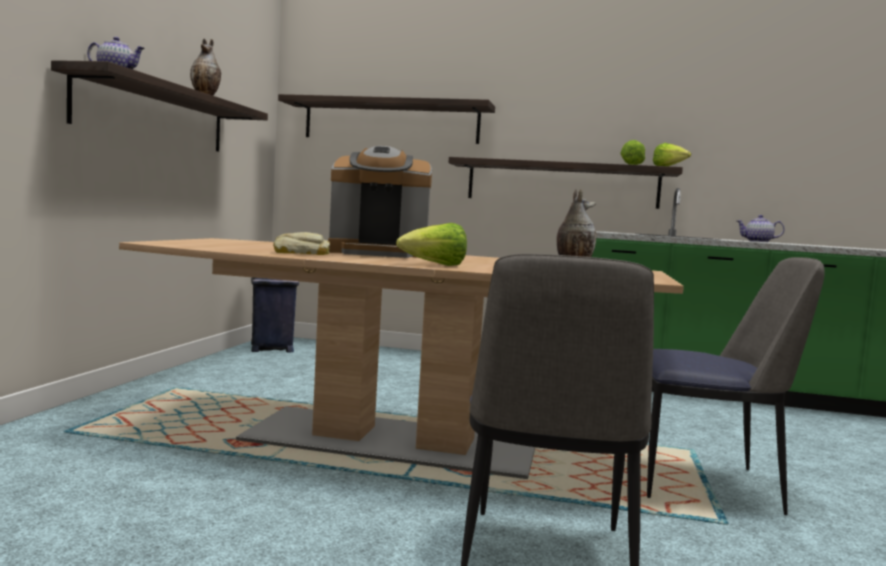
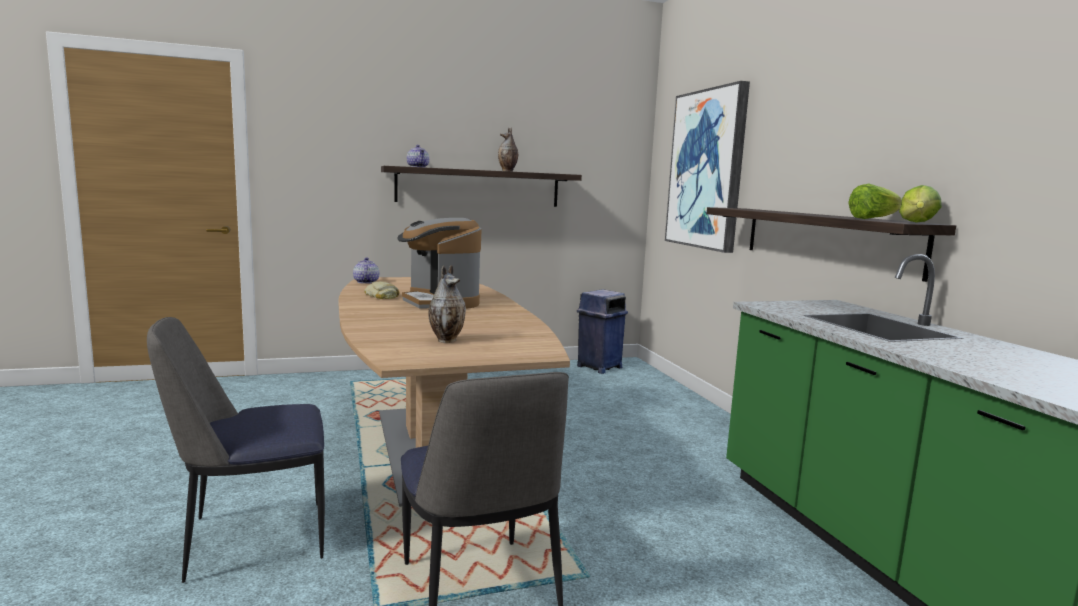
camera: 60 degrees right, 5 degrees up
shelf [278,94,495,144] -> picture [665,81,750,253]
lettuce [396,223,467,266] -> none
teapot [737,215,785,242] -> teapot moved to [353,258,379,284]

